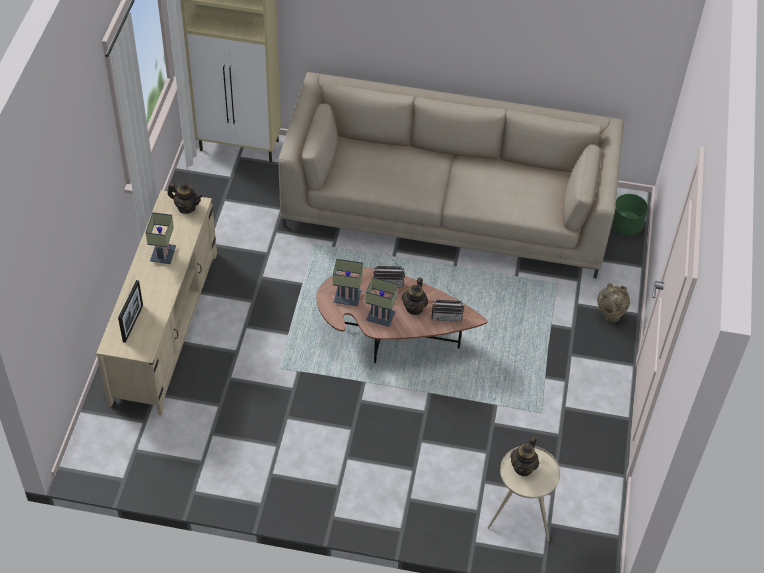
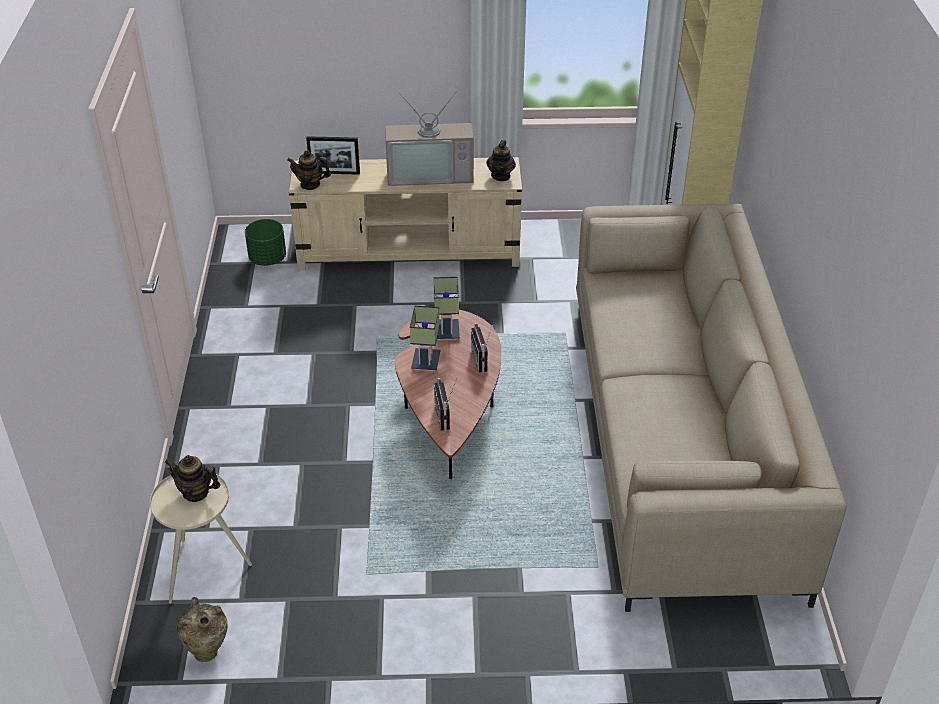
camera: 80 degrees right, 10 degrees down
table lamp [145,212,176,264] -> television [385,91,474,186]
teapot [402,277,428,315] -> teapot moved to [287,150,331,190]
beige vase [597,283,630,322] -> beige vase moved to [177,597,228,662]
green planter [612,194,648,236] -> green planter moved to [245,219,286,266]

